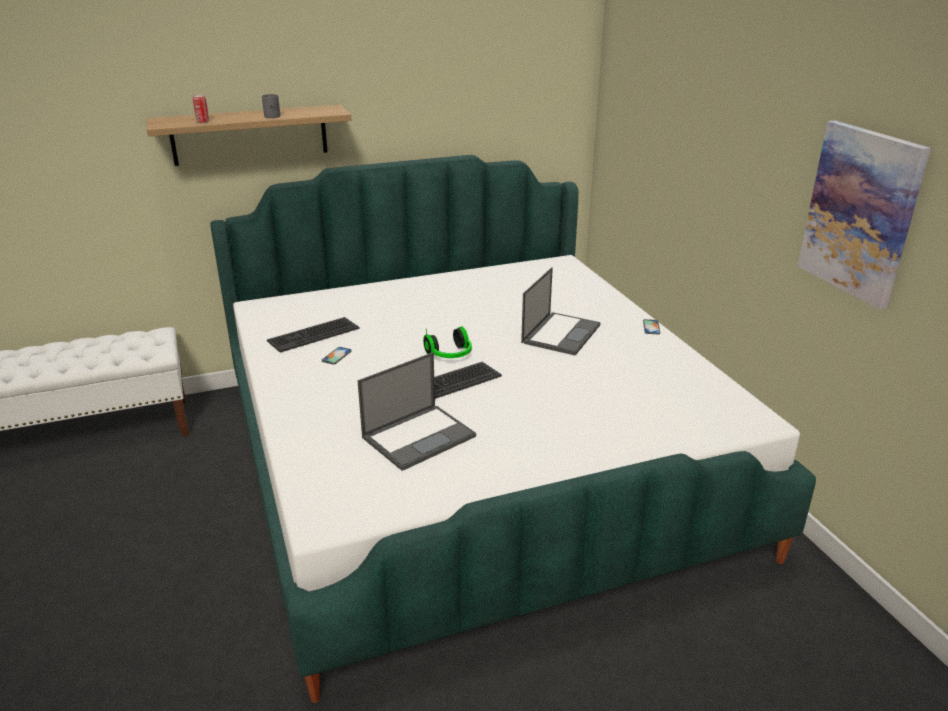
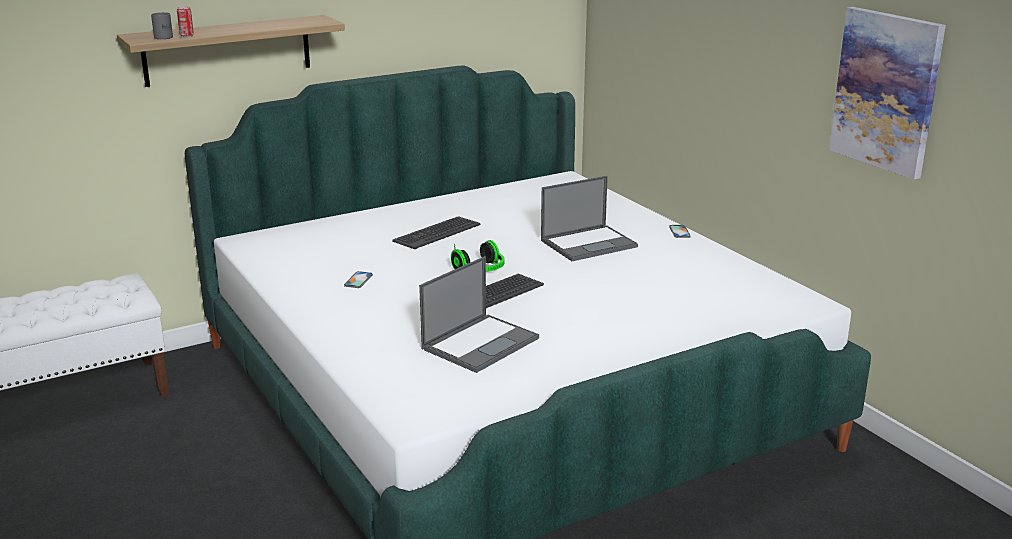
camera: 10 degrees left, 5 degrees down
grey mug [262,94,280,118] -> grey mug moved to [151,12,173,39]
keyboard [267,317,360,352] -> keyboard moved to [392,216,481,249]
laptop [521,267,601,356] -> laptop turned 45 degrees clockwise [541,176,638,261]

